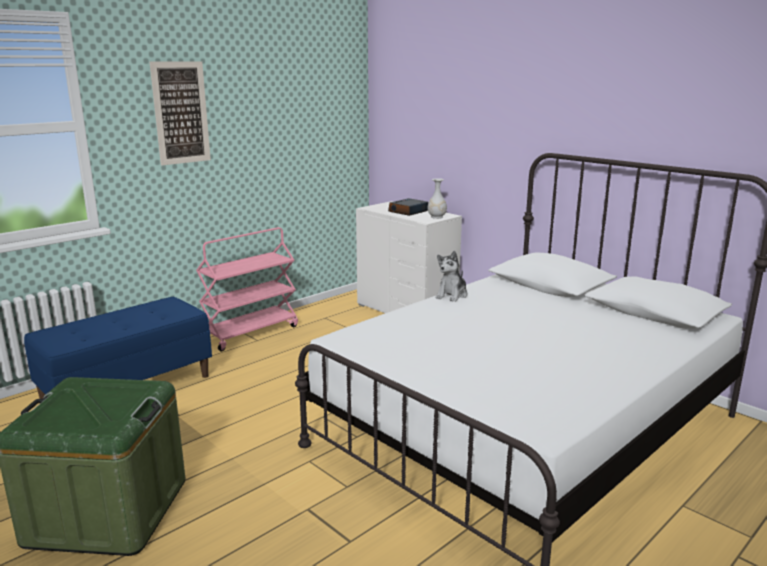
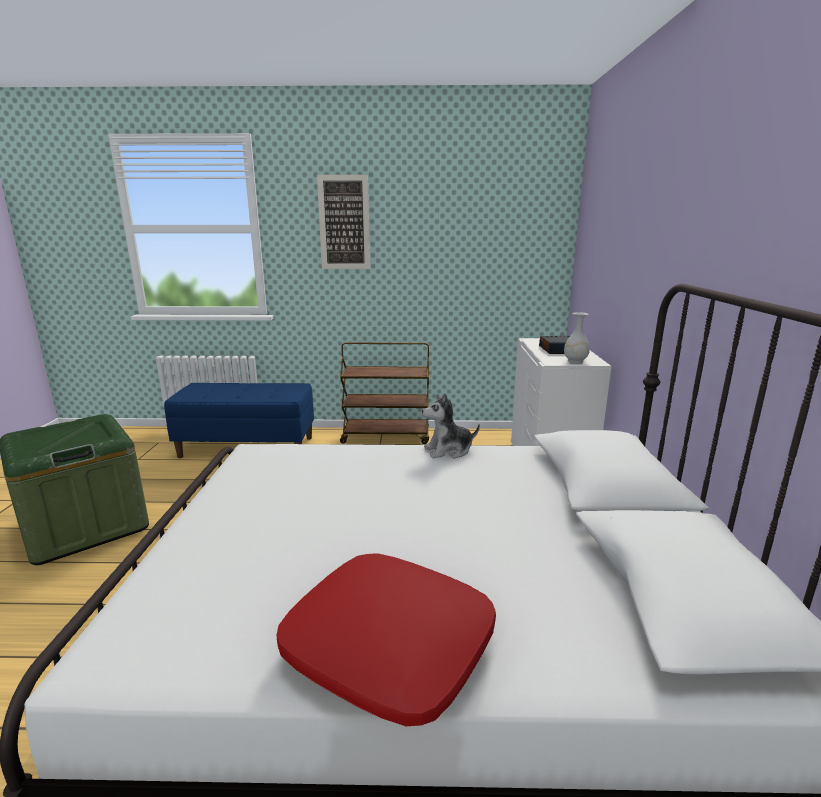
camera: 45 degrees right, 0 degrees up
pink cart [196,227,298,351] -> brown cart [340,342,429,444]
none -> red pillow [277,553,496,726]

